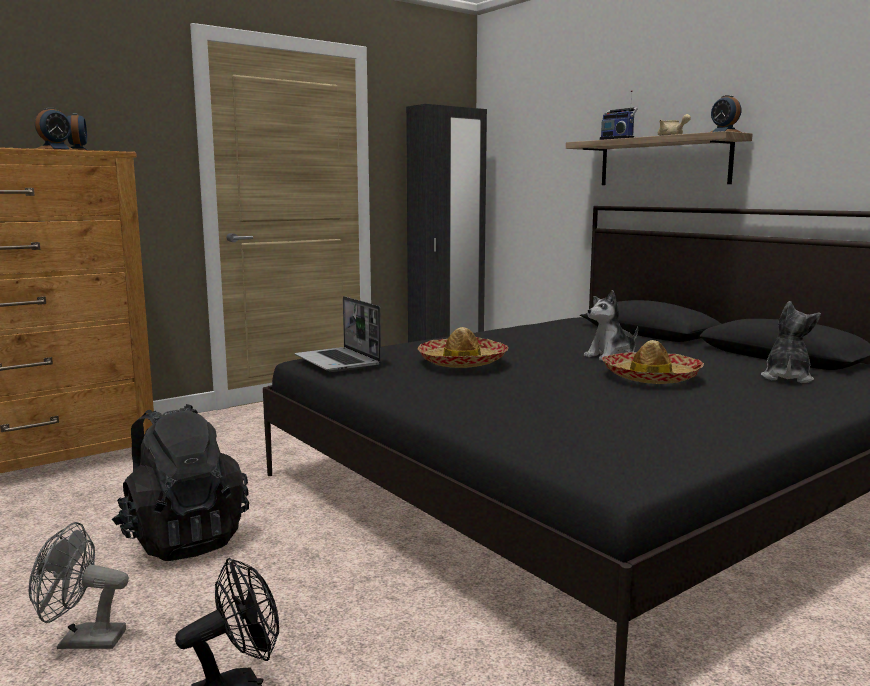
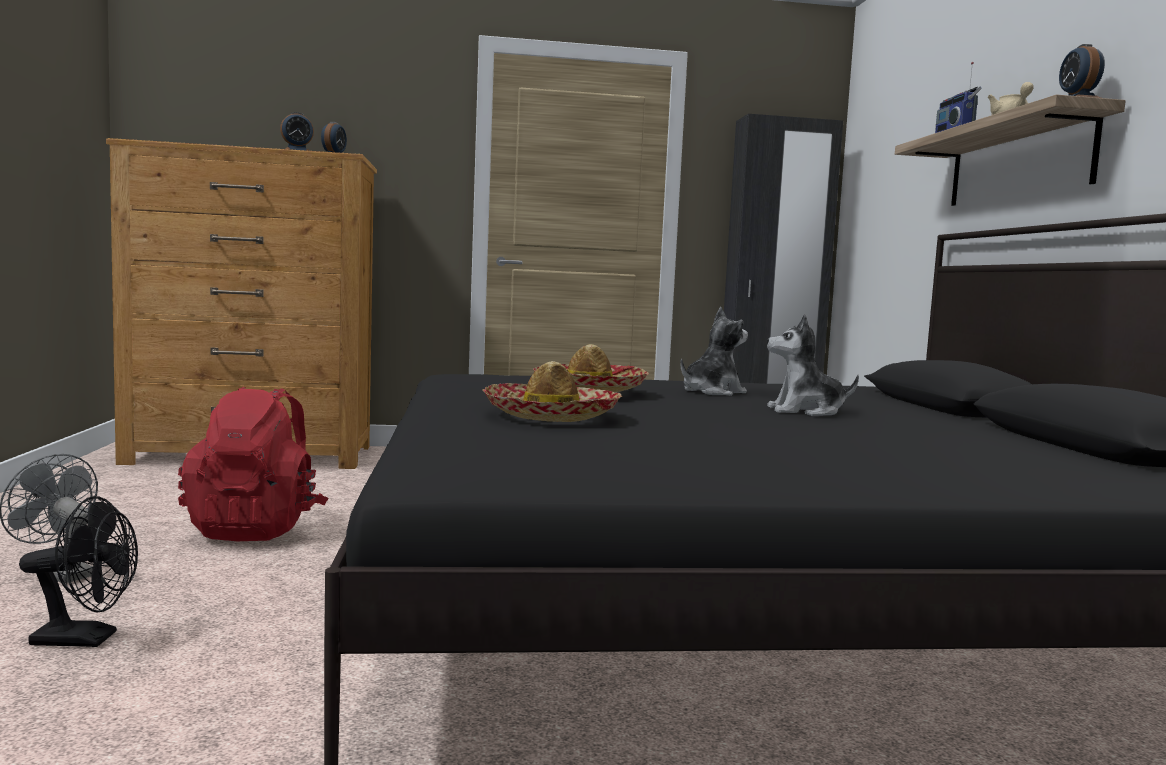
camera: 30 degrees right, 5 degrees down
black backpack [112,404,249,561] -> red backpack [178,387,328,541]
laptop [295,296,381,372] -> none
hat [602,340,704,384] -> hat moved to [482,361,622,422]
plush toy [761,301,821,383] -> plush toy moved to [680,307,748,396]

